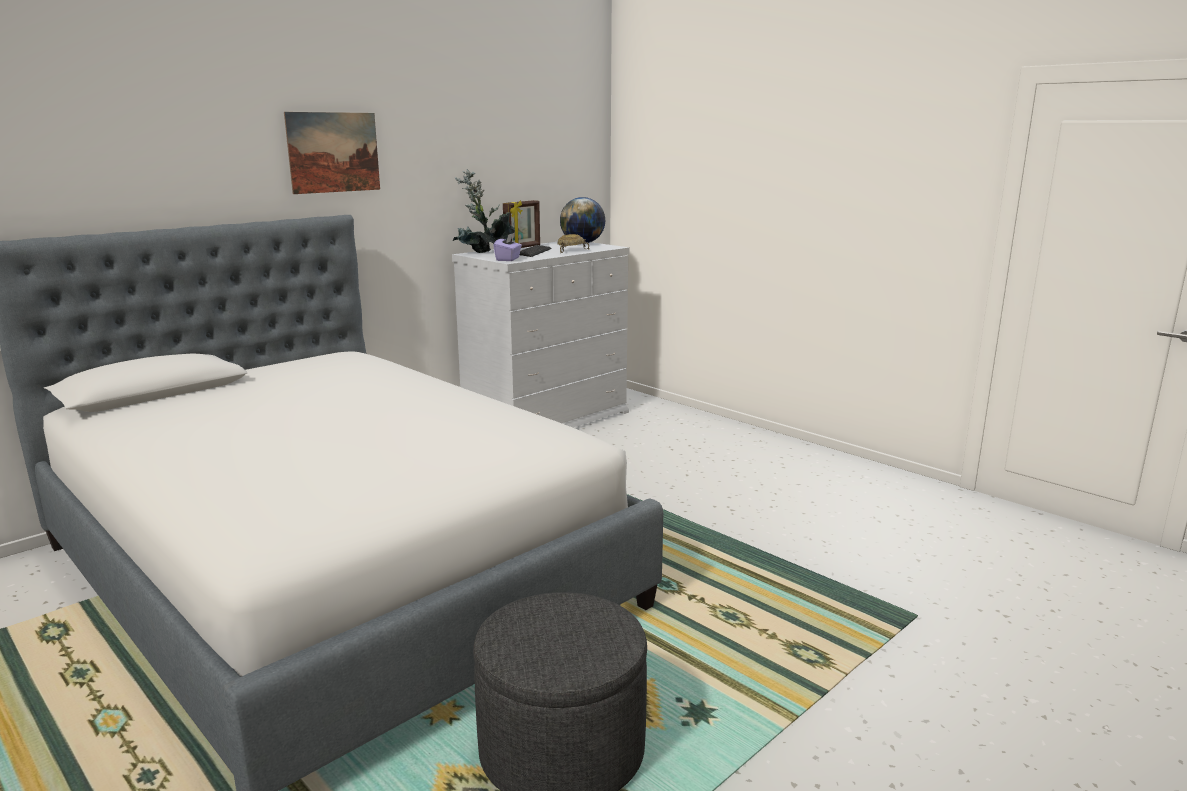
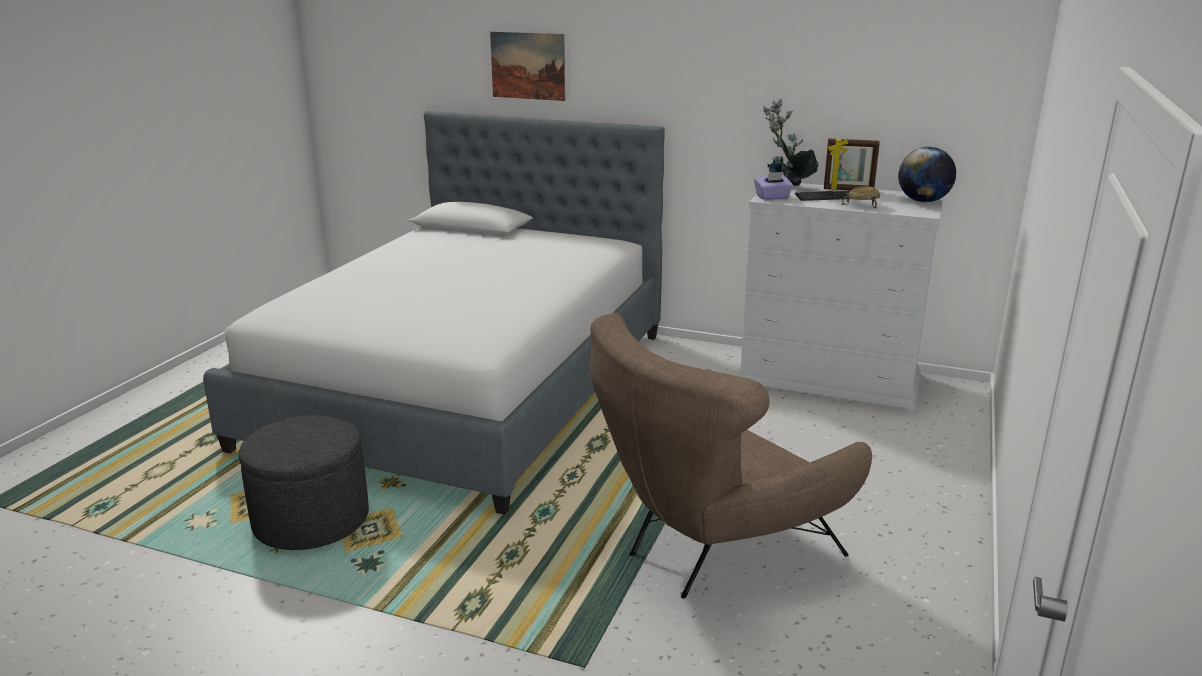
camera: 65 degrees right, 5 degrees up
picture [284,112,380,194] -> picture moved to [490,31,565,101]
none -> brown armchair [590,313,872,599]

